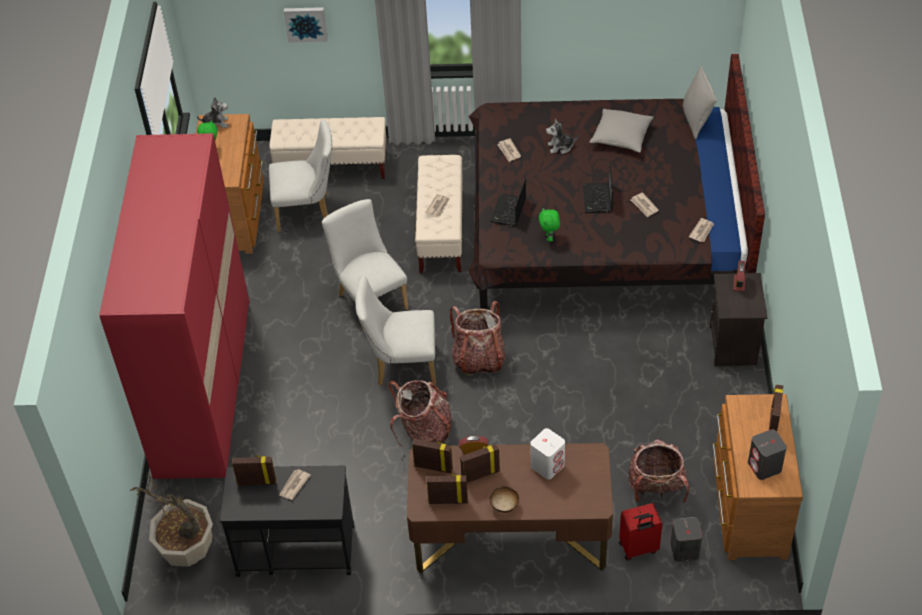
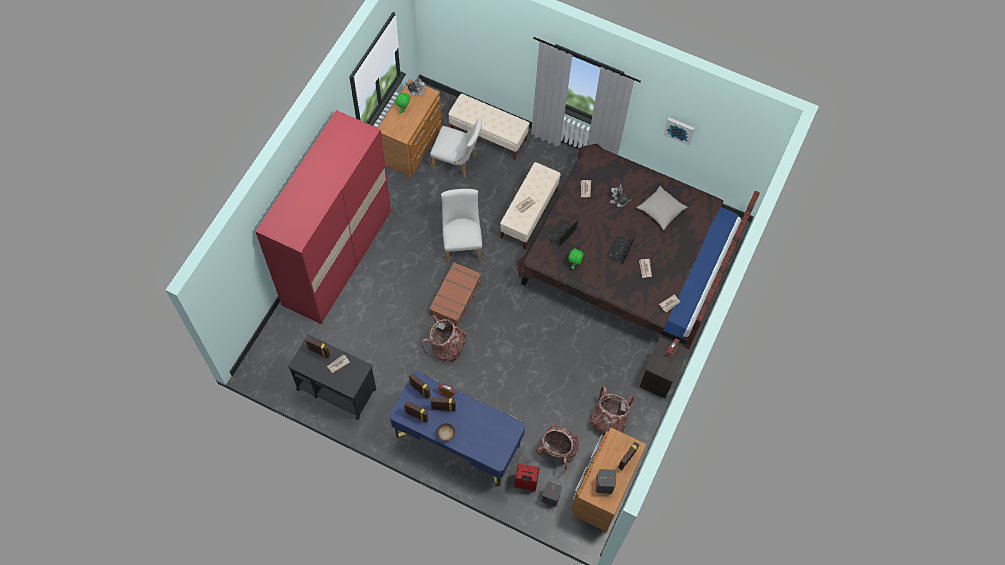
camera: 20 degrees right, 15 degrees up
potted plant [130,473,213,567] -> none
picture [284,7,328,43] -> picture moved to [663,117,695,146]
white chair [355,276,436,386] -> brown suitcase [429,262,481,326]
brown desk [407,443,613,573] -> blue desk [389,371,526,486]
backpack [450,301,506,376] -> backpack moved to [590,386,634,433]
white speaker [531,428,565,480] -> none
grey pillow [683,65,717,139] -> none

